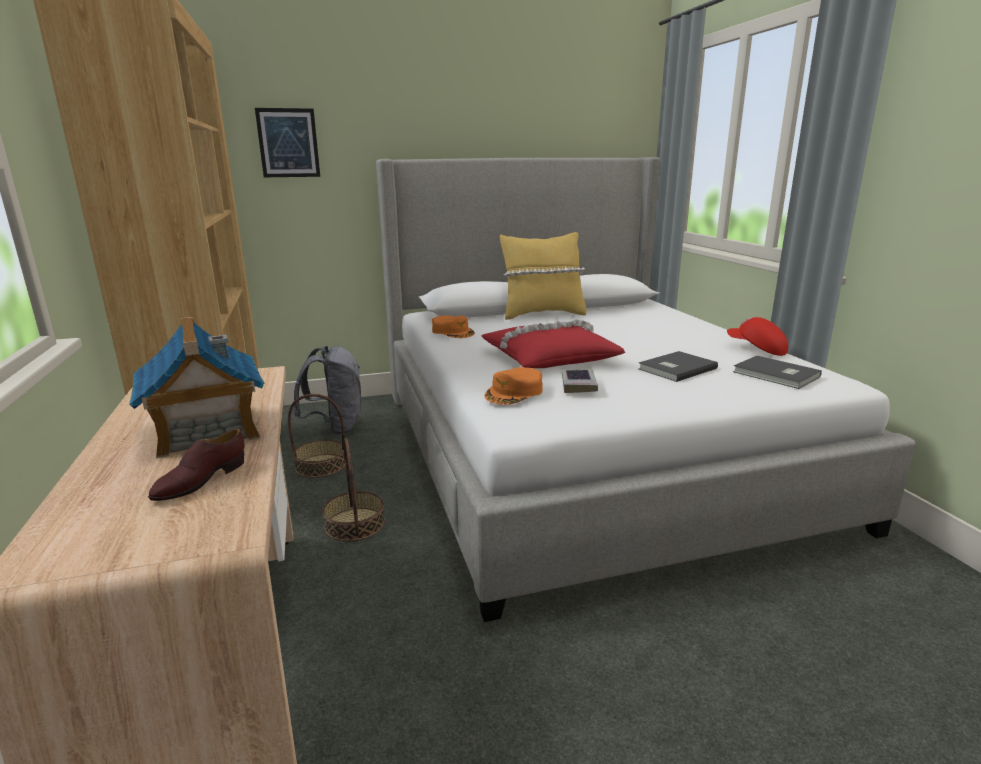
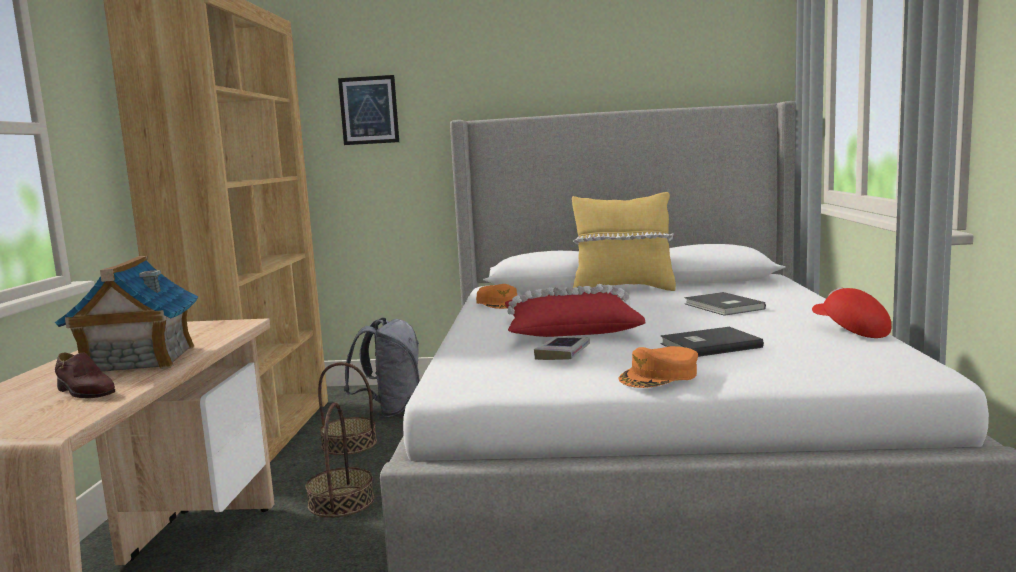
camera: 20 degrees right, 10 degrees down
brown shoe [148,429,245,501] -> brown shoe turned 105 degrees counterclockwise [55,352,115,398]
orange cap [484,367,543,405] -> orange cap moved to [619,346,698,388]
grey book [733,356,822,389] -> grey book moved to [684,292,766,316]

